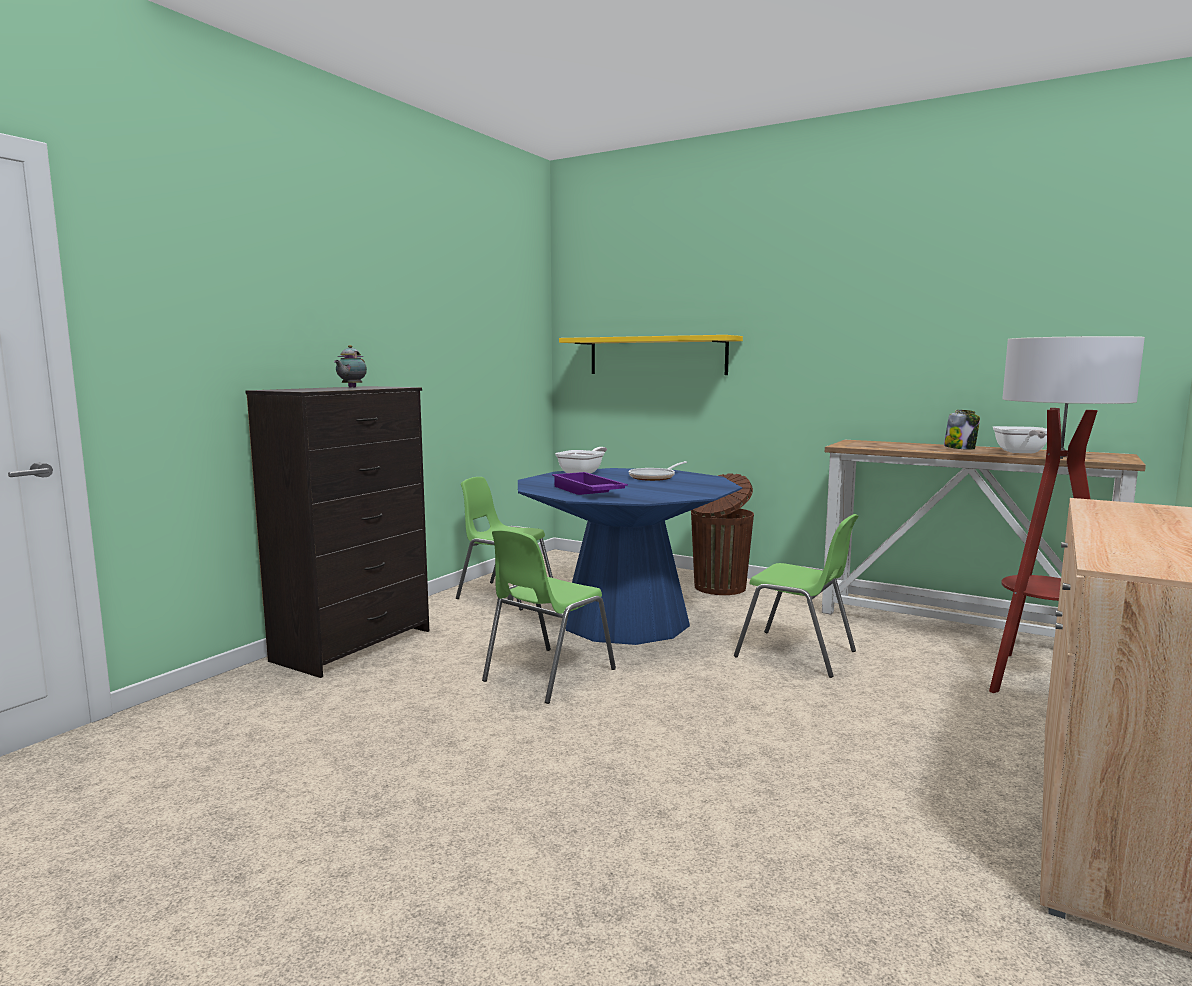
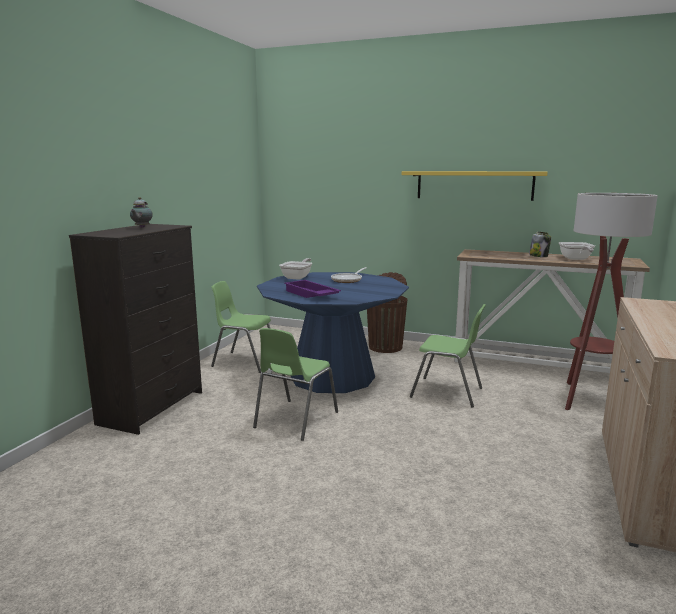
camera: 10 degrees left, 5 degrees up
yellow shelf [559,335,743,375] -> yellow shelf moved to [401,171,548,201]

